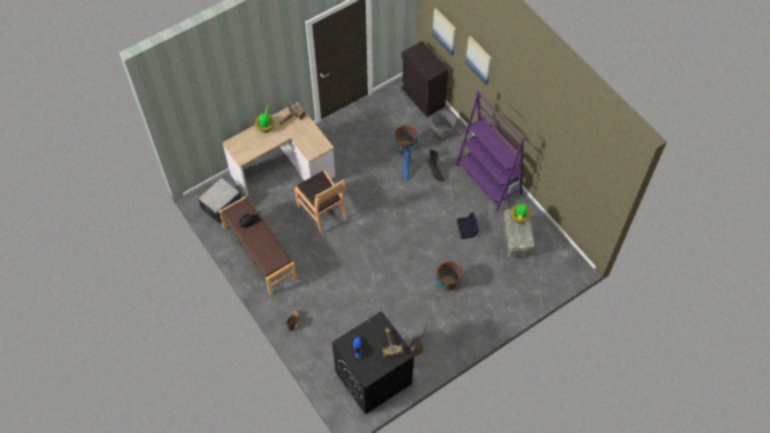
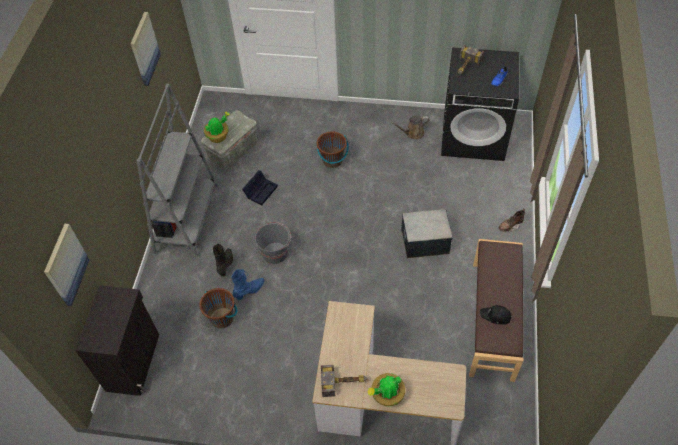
camera: 135 degrees left, 5 degrees down
storage box [198,178,241,224] -> storage box moved to [401,209,453,258]
brown chair [295,171,347,234] -> none
grey bucket [430,111,455,140] -> grey bucket moved to [255,222,291,264]
purple bookcase [456,91,524,212] -> grey bookcase [137,84,219,256]
picture [466,36,492,84] -> picture moved to [130,12,161,86]

